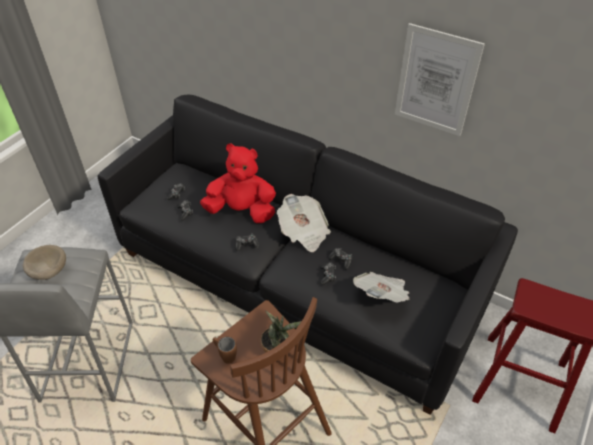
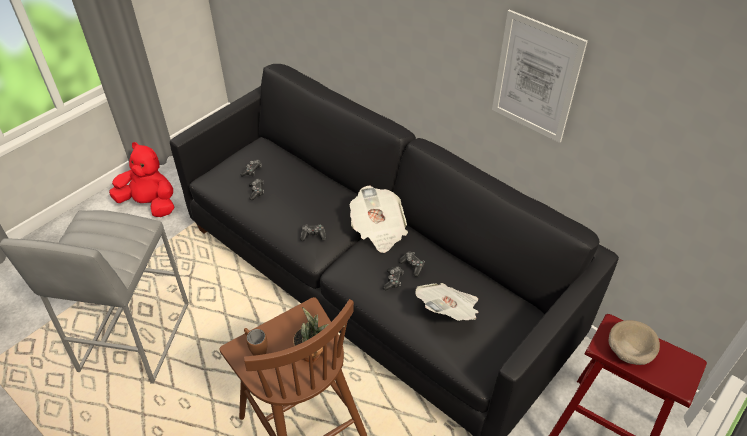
camera: 10 degrees right, 0 degrees up
beige bowl [23,245,66,280] -> beige bowl moved to [609,320,660,365]
red plush toy [200,143,276,223] -> red plush toy moved to [109,142,175,217]

